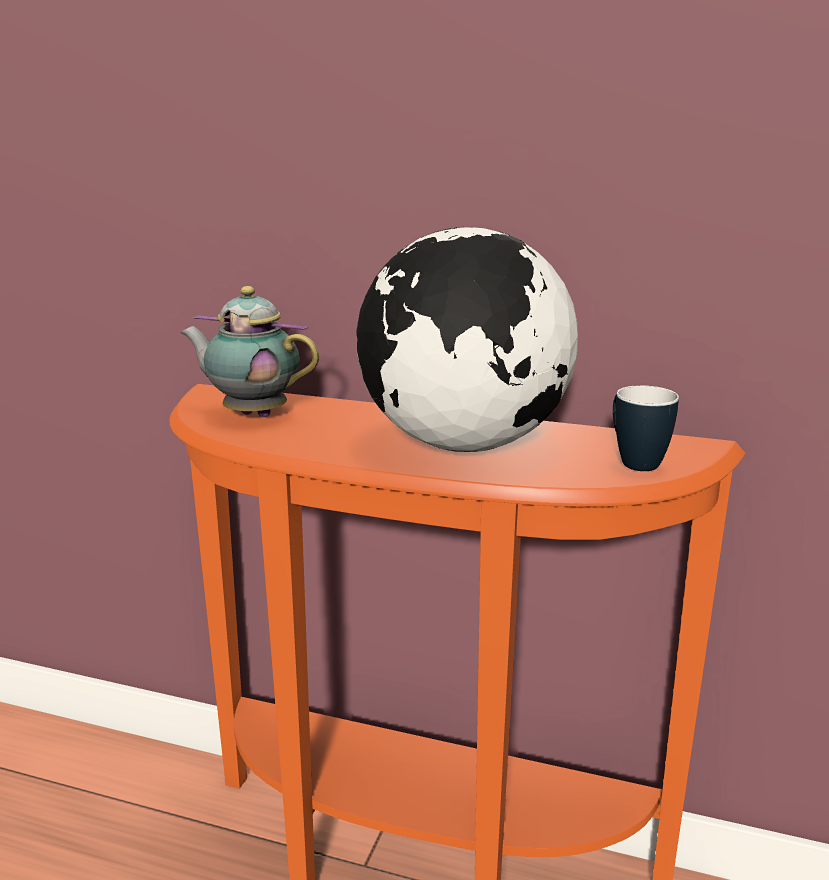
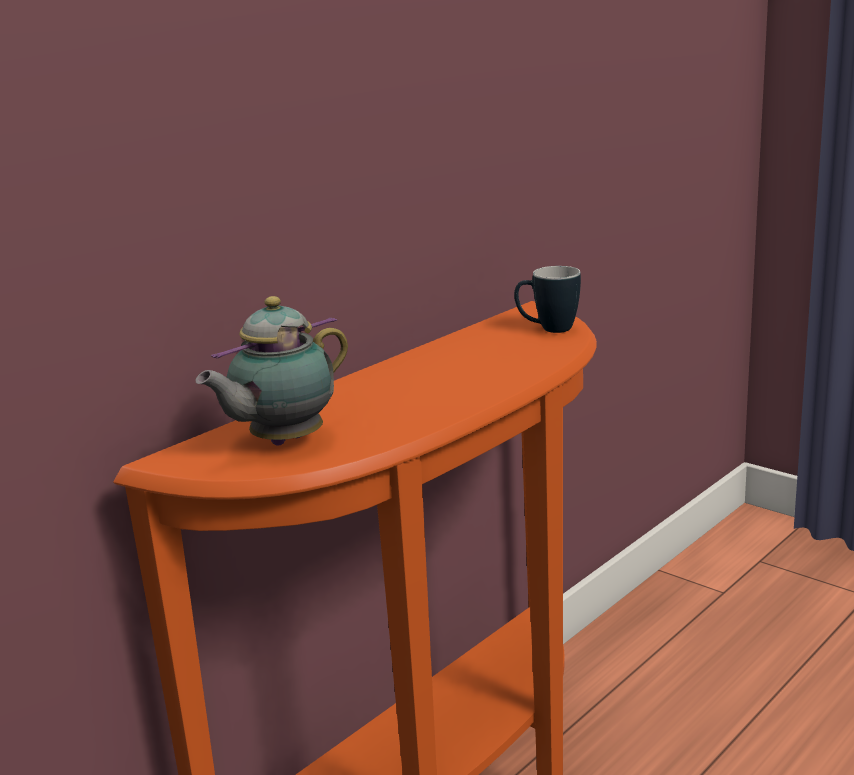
camera: 65 degrees left, 0 degrees up
globe [356,227,578,452] -> none

